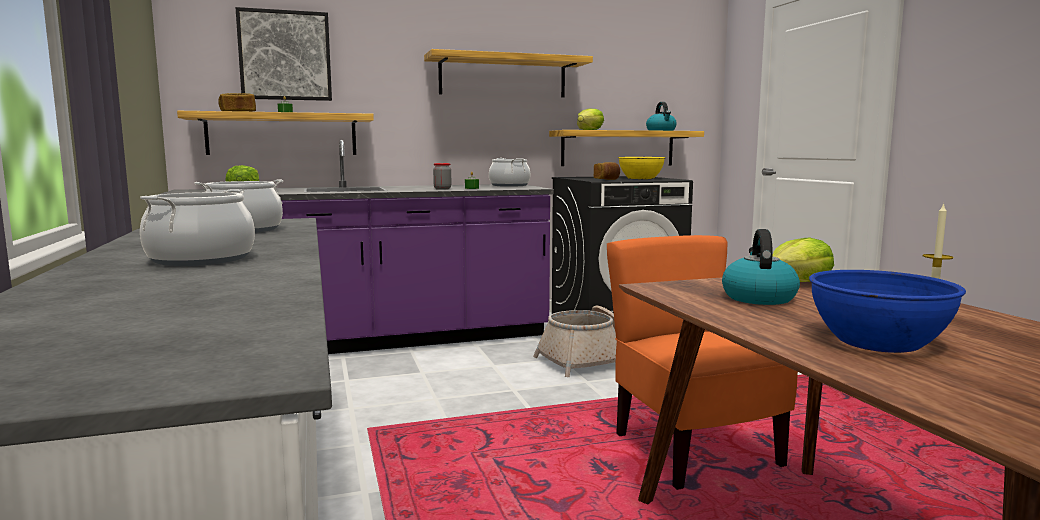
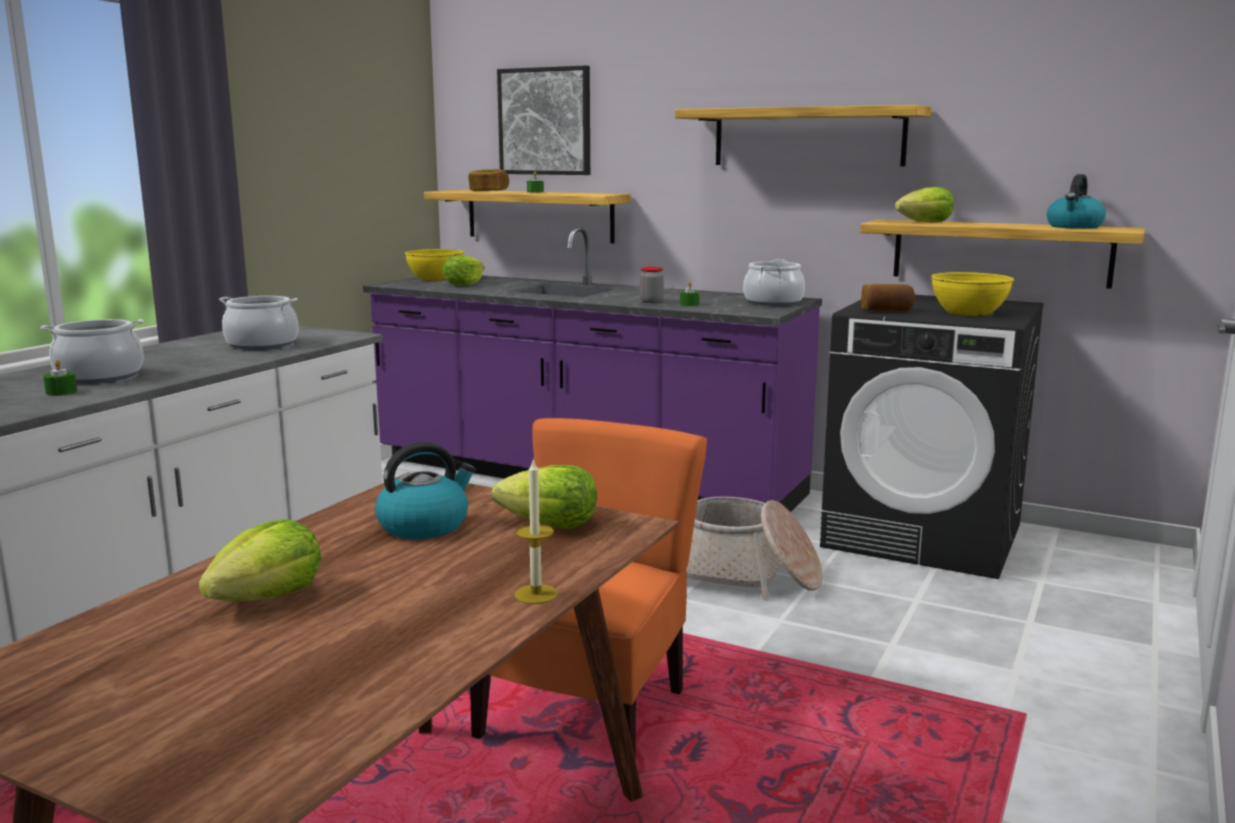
camera: 45 degrees right, 5 degrees up
blue bowl [809,270,966,353] -> lettuce [199,519,321,602]
none -> green candle [43,360,77,396]
none -> yellow bowl [405,249,464,281]

